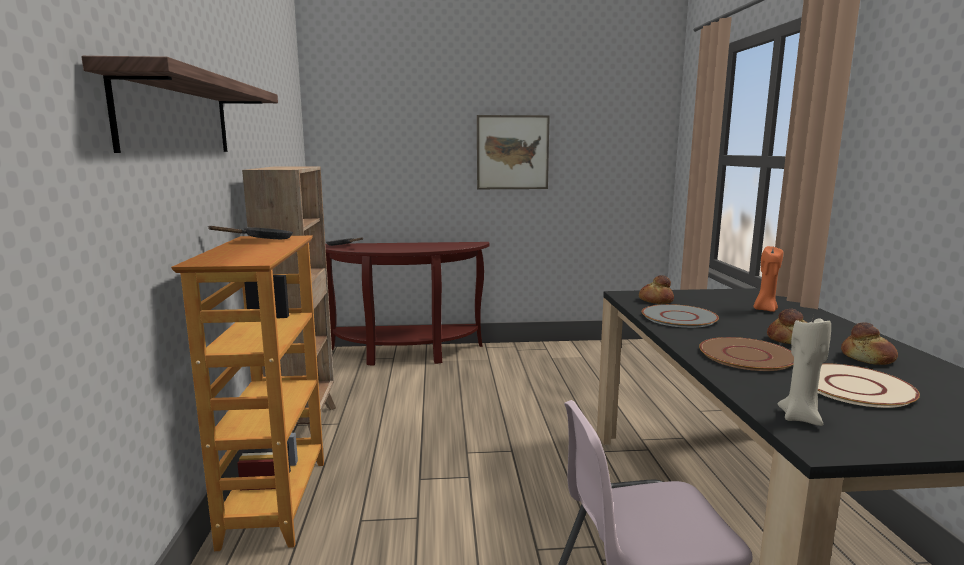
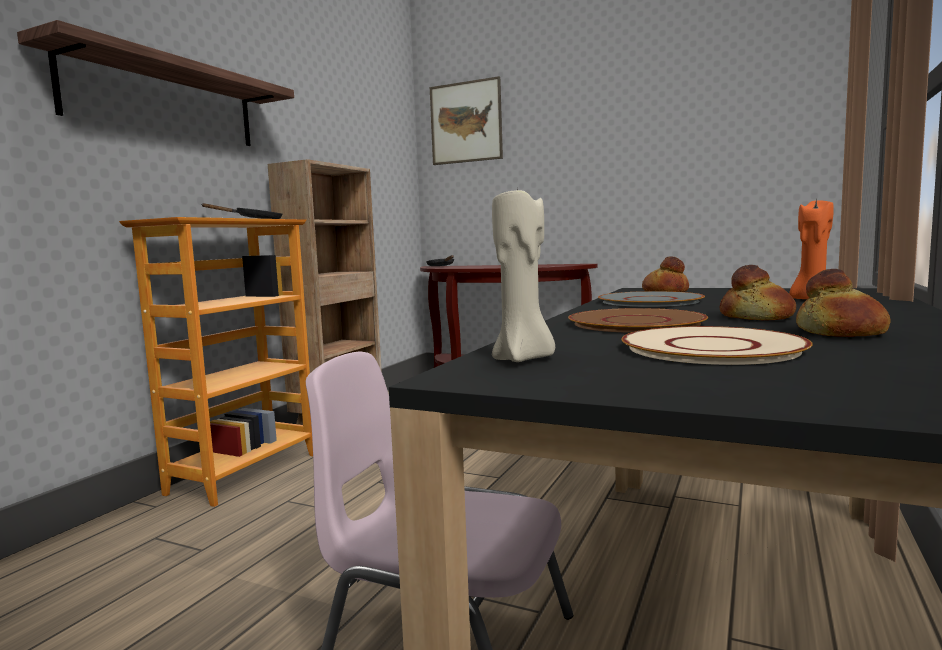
camera: 30 degrees right, 5 degrees down
picture [477,115,550,189] -> picture moved to [430,76,503,165]

